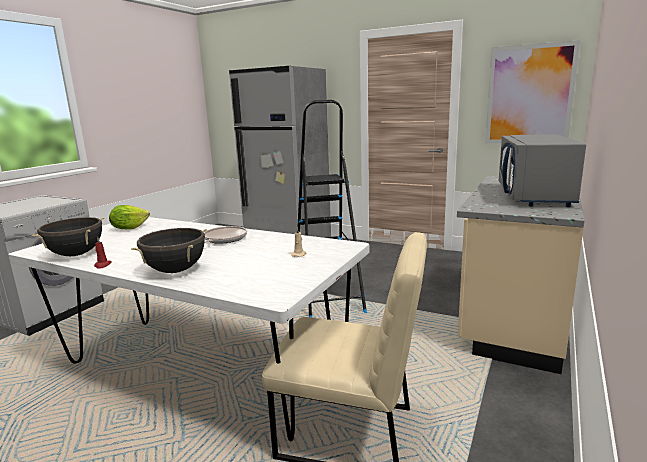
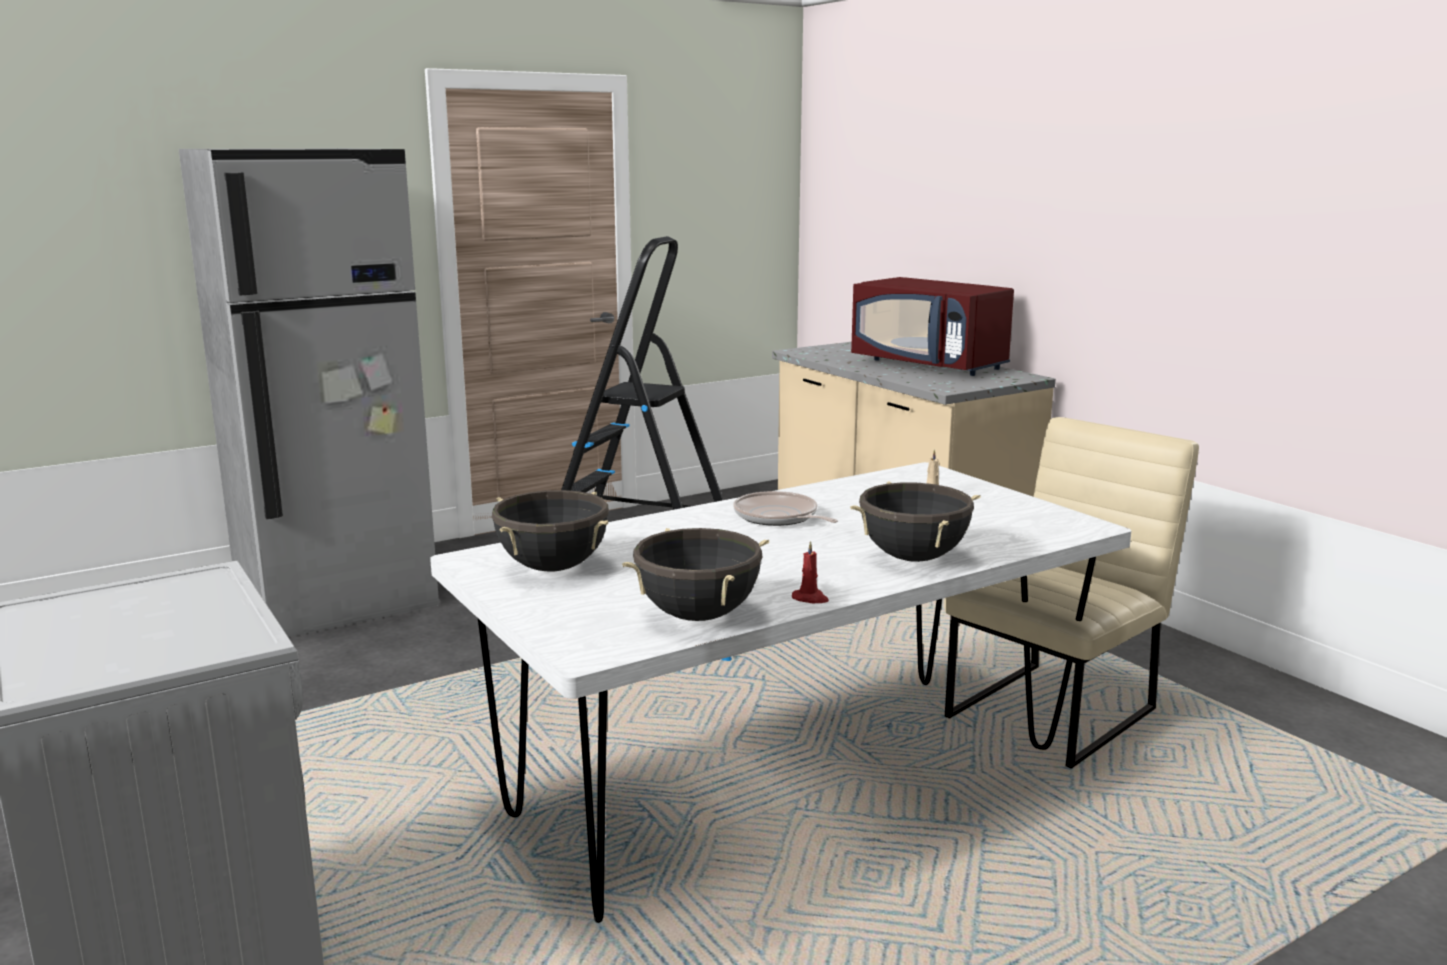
camera: 60 degrees left, 0 degrees up
lettuce [109,205,150,229] -> black cooking pot [492,490,609,572]
picture [485,40,580,144] -> none
grey microwave [499,134,586,207] -> red microwave [851,277,1014,376]

